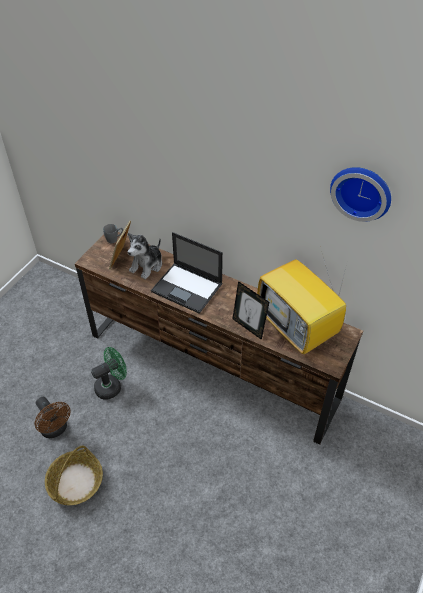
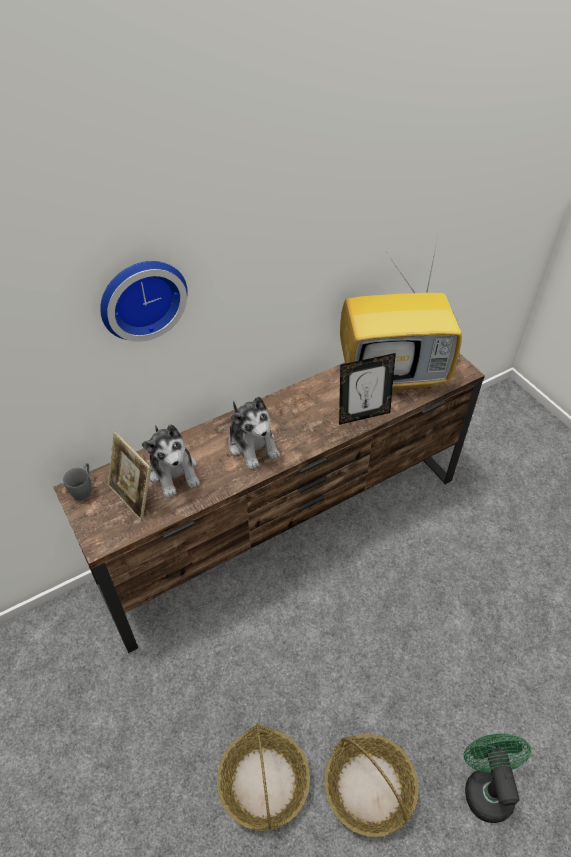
camera: 60 degrees left, 0 degrees up
brown fan [34,397,71,438] -> basket [217,723,310,831]
green fan [91,347,127,400] -> green fan moved to [464,734,531,823]
laptop [151,232,223,314] -> plush toy [228,396,280,470]
wall clock [330,167,391,222] -> wall clock moved to [100,261,188,342]

